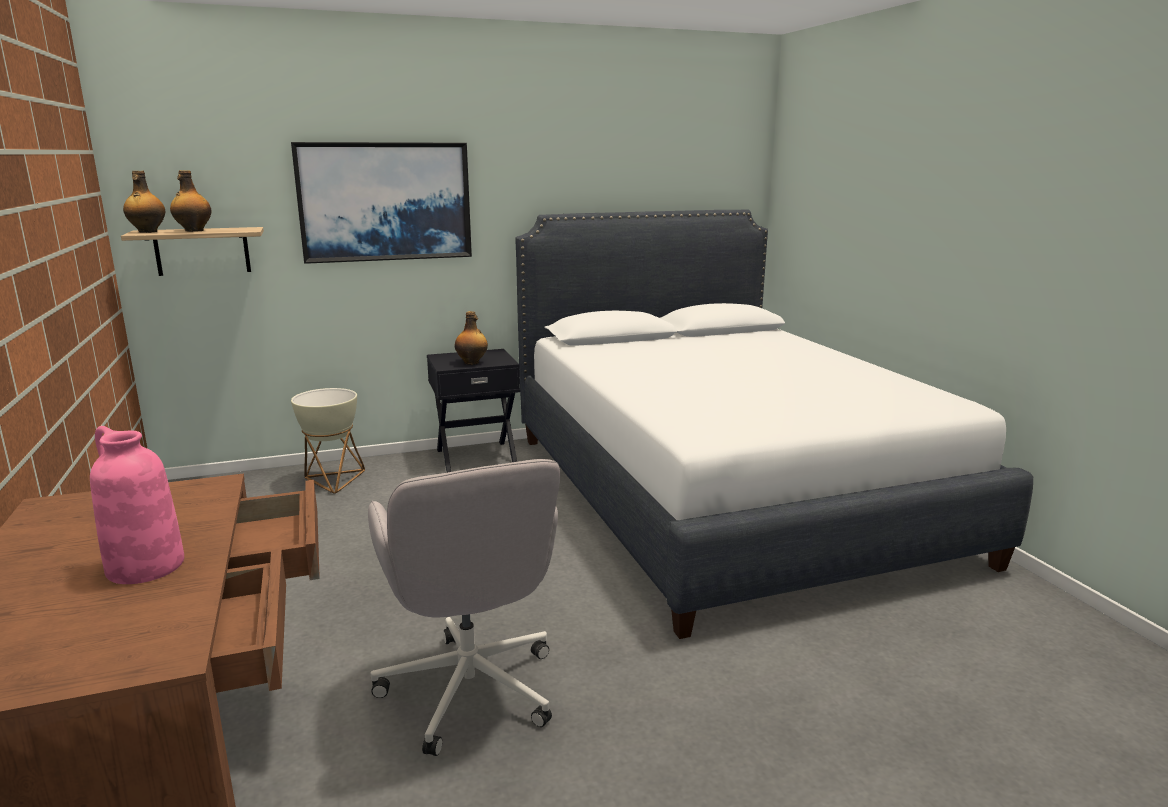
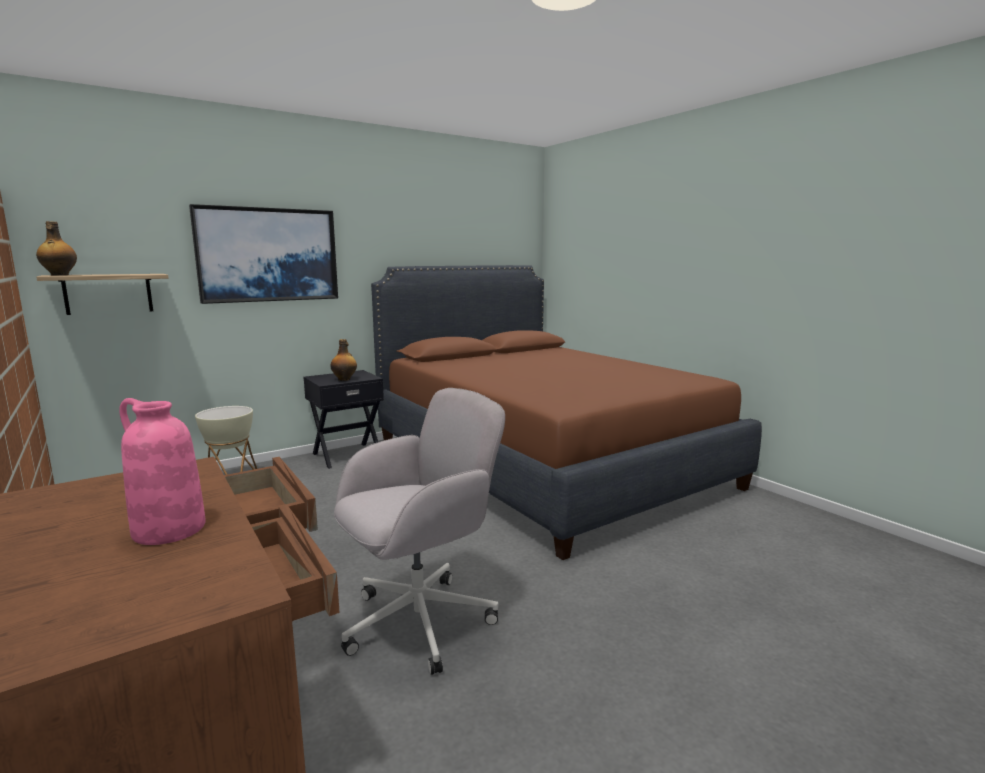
camera: 15 degrees left, 5 degrees down
bottle [170,170,211,232] -> none
grey office chair [368,459,560,756] -> grey office chair turned 90 degrees counterclockwise [334,388,505,675]
white bed [516,210,1033,639] -> brown bed [371,265,762,560]

